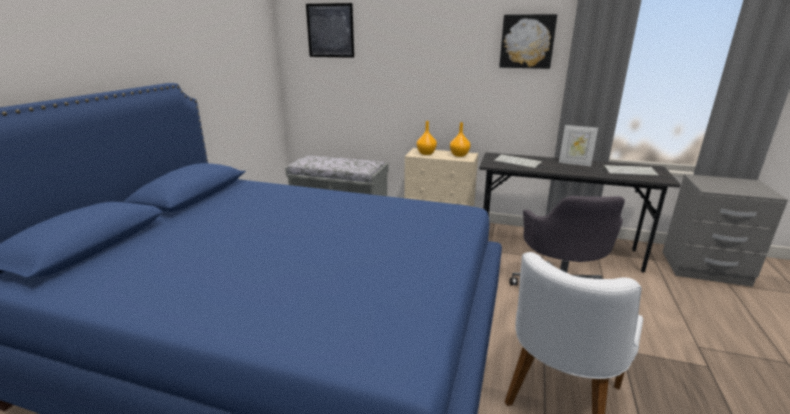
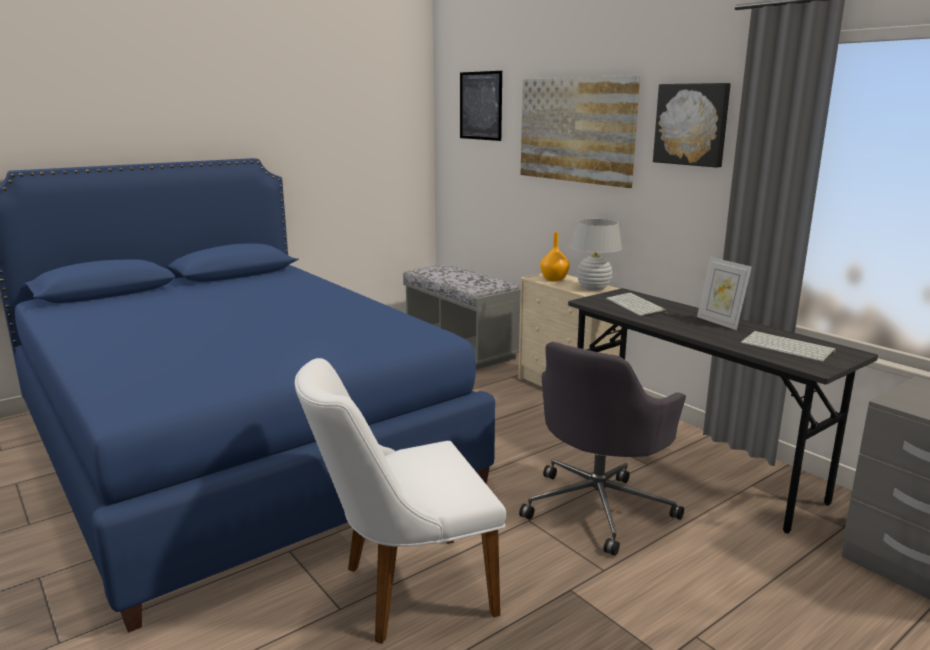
camera: 35 degrees right, 5 degrees down
orange vase [450,122,470,157] -> white table lamp [570,219,622,290]
none -> picture [521,76,640,188]

